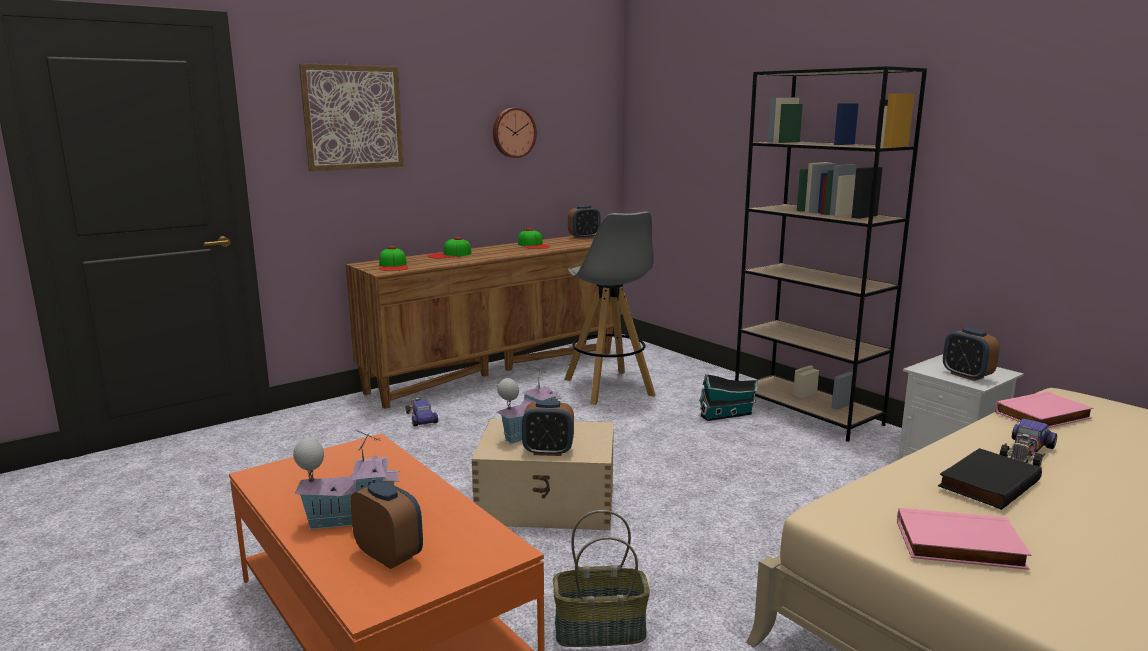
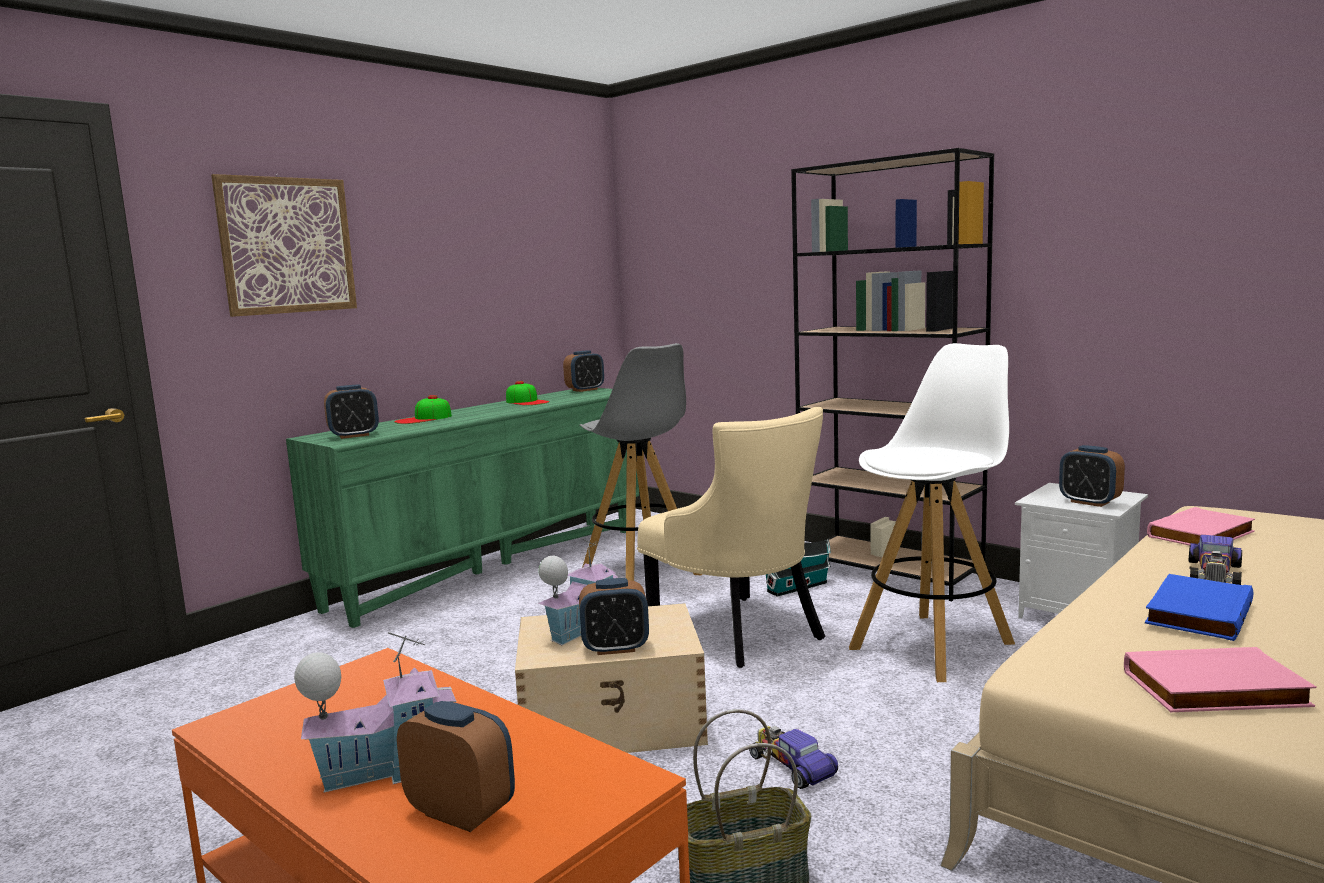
camera: 10 degrees left, 5 degrees down
brown dresser [346,236,621,409] -> green dresser [286,388,639,628]
cap [379,246,408,271] -> alarm clock [324,384,379,439]
toy car [405,398,438,426] -> toy car moved to [749,726,838,789]
wall clock [493,108,537,158] -> none
black book [938,448,1042,510] -> blue book [1145,574,1254,641]
none -> beige chair [637,407,825,668]
none -> white stool [849,343,1015,682]

